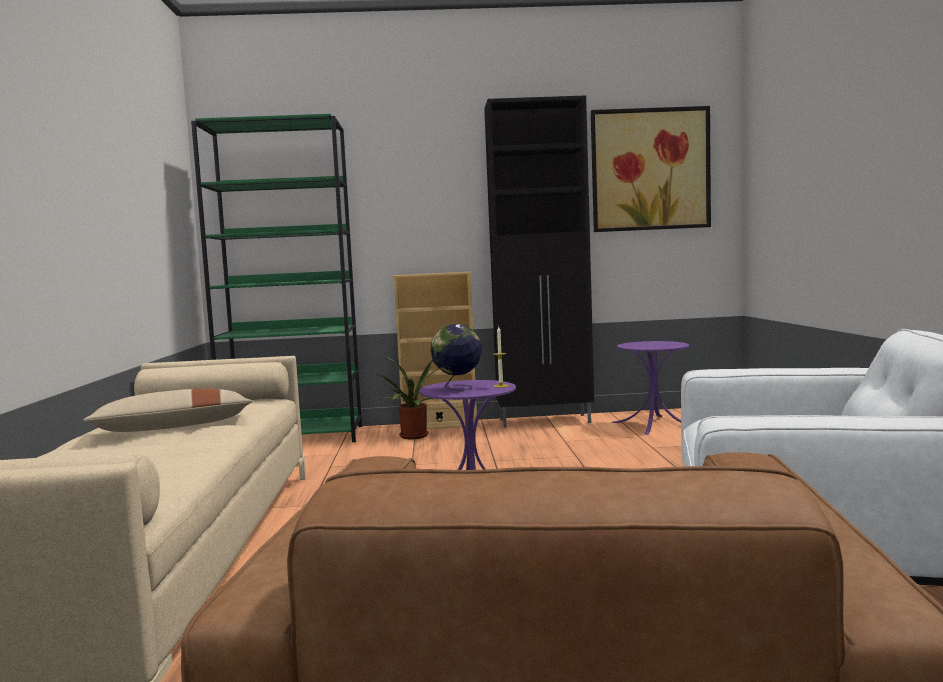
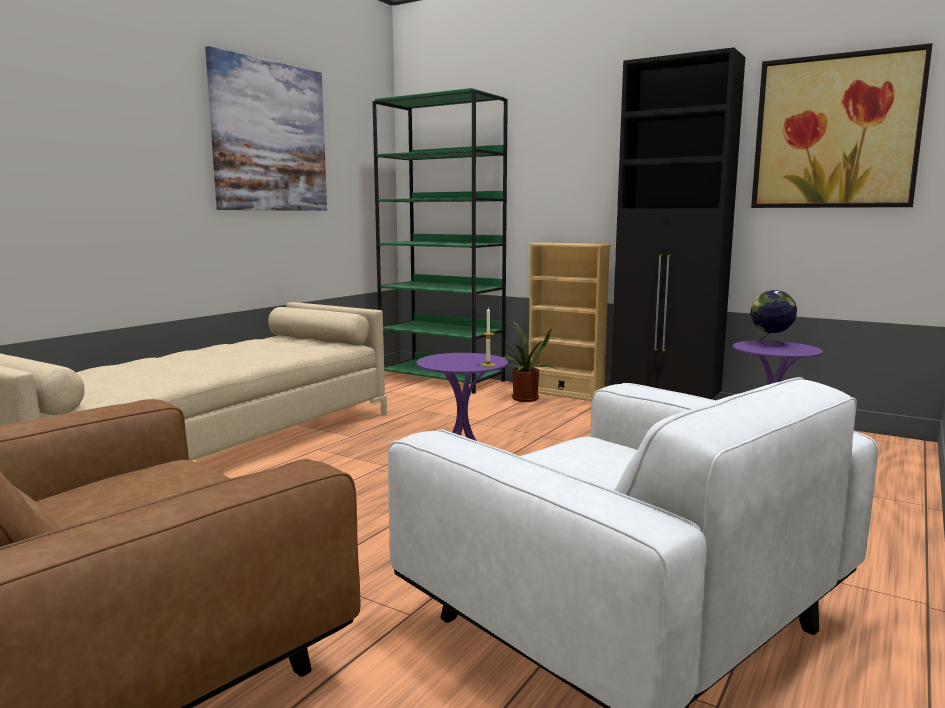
camera: 35 degrees right, 5 degrees up
beige pillow [83,389,253,432] -> none
globe [430,324,482,391] -> globe moved to [750,290,797,346]
none -> picture [205,46,327,211]

